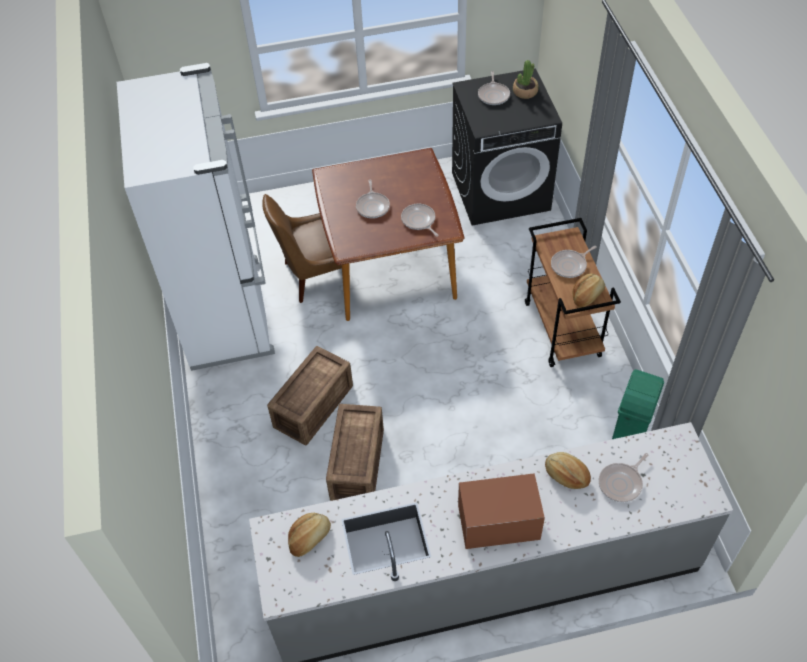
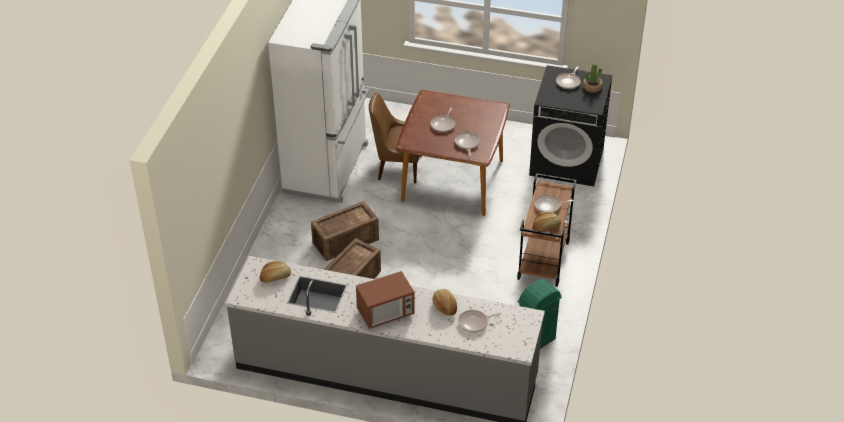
camera: 25 degrees right, 10 degrees down
microwave [458,473,545,549] -> microwave turned 135 degrees clockwise [356,271,415,329]

